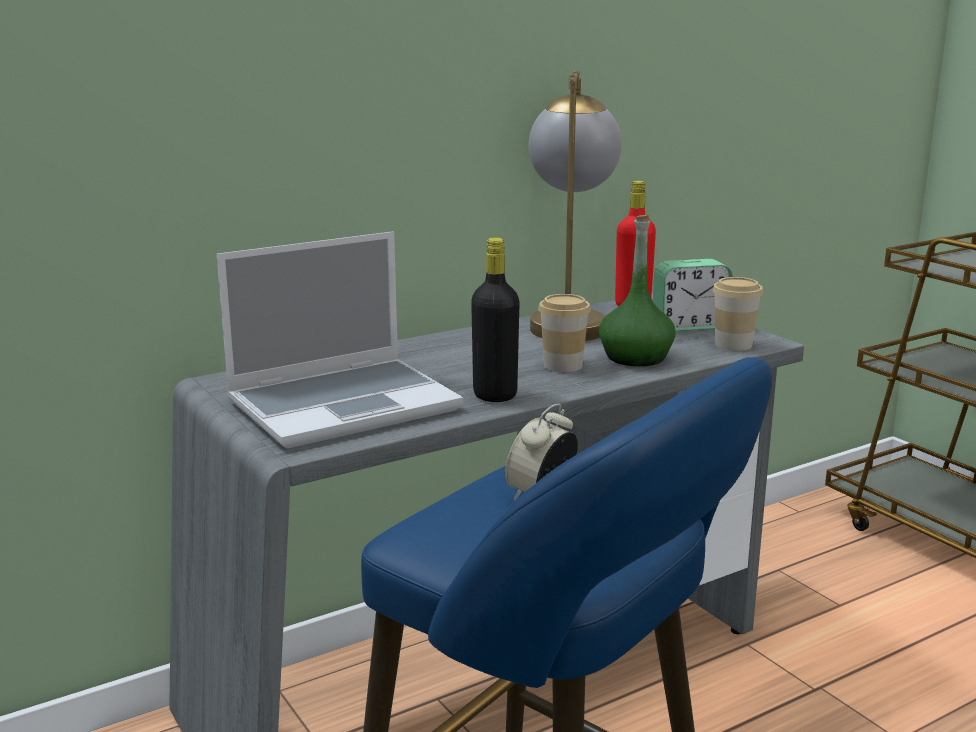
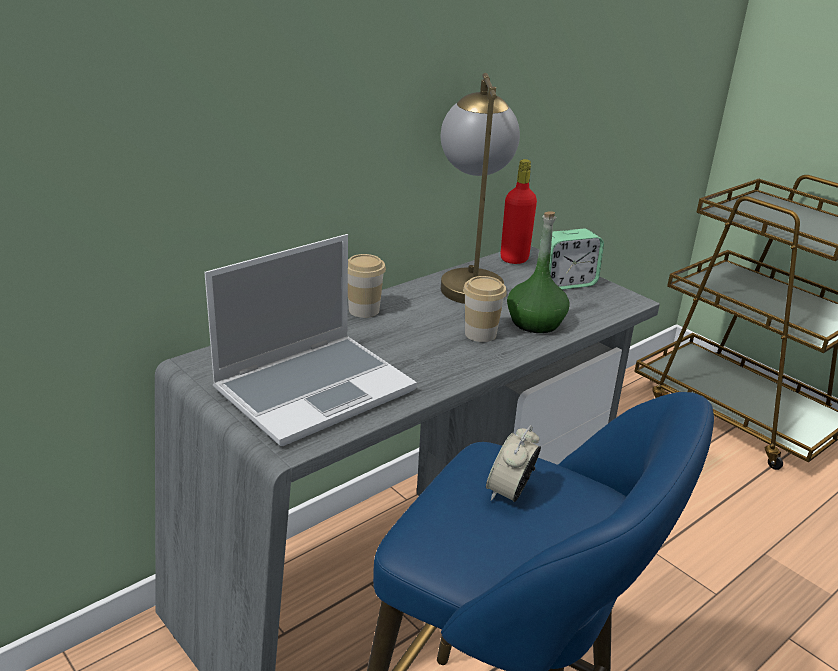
camera: 10 degrees left, 10 degrees up
black bottle [471,237,520,402] -> none
cup [712,277,763,351] -> cup moved to [348,254,386,318]

